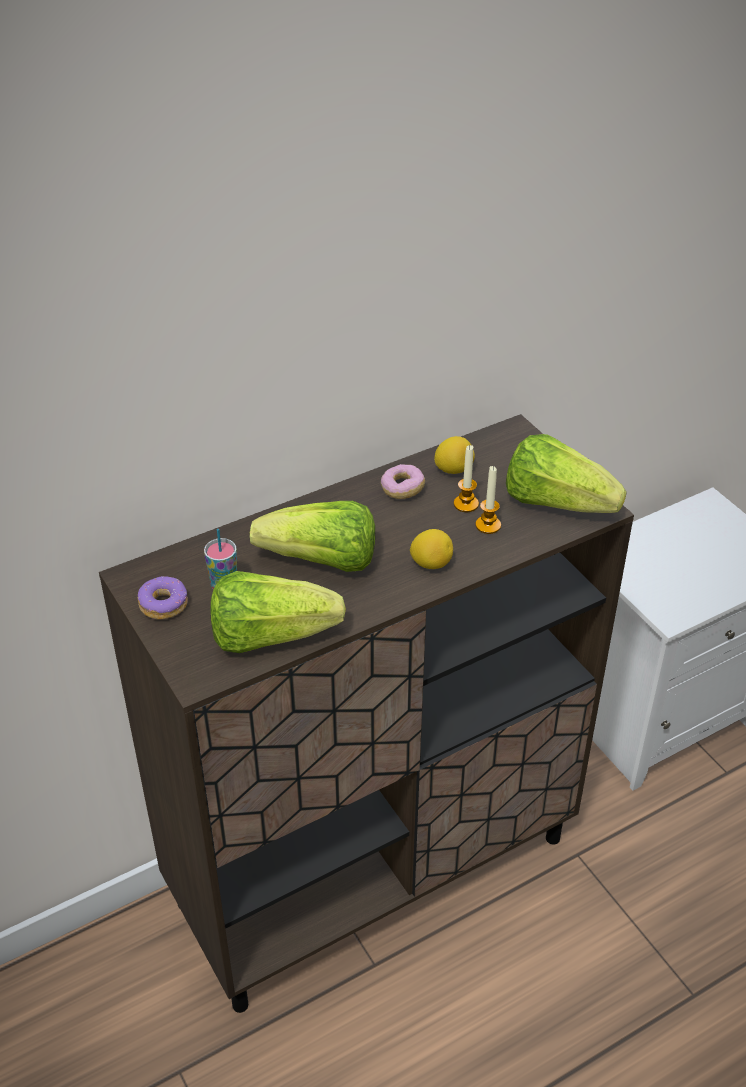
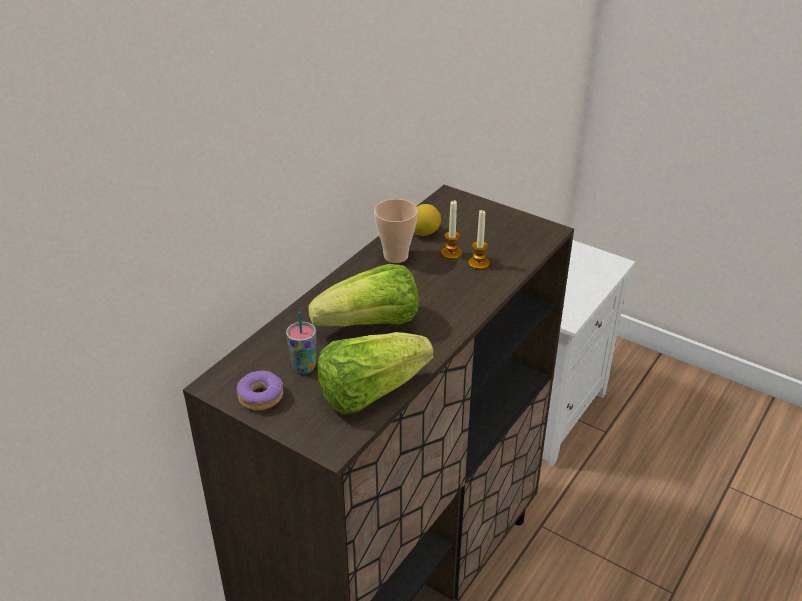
camera: 25 degrees left, 5 degrees down
donut [381,464,425,499] -> cup [374,199,418,263]
lemon [410,529,453,569] -> none
lettuce [506,434,627,513] -> none

